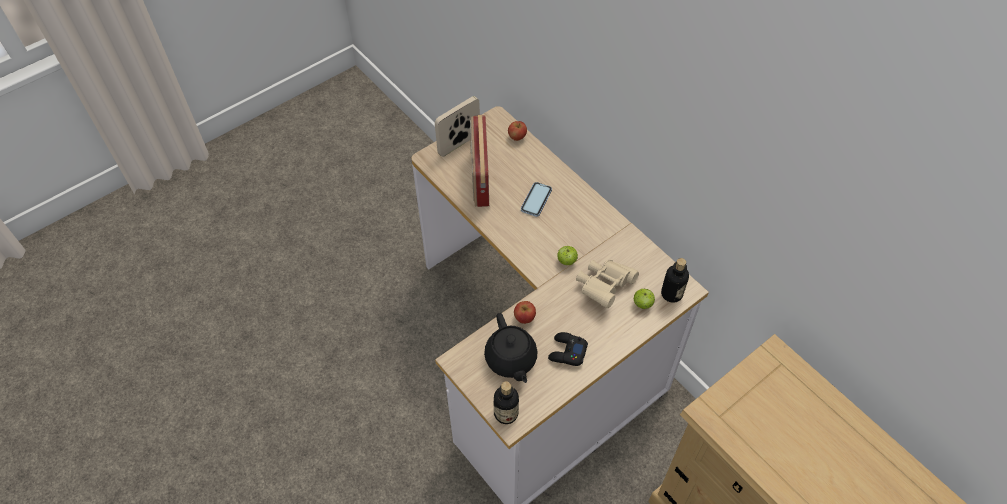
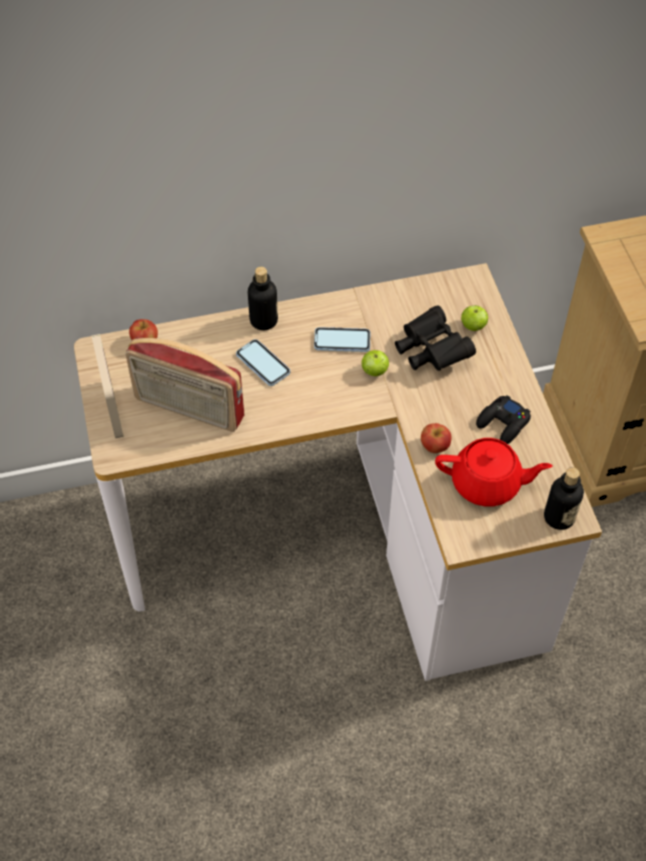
camera: 65 degrees left, 0 degrees up
black teapot [484,313,537,383] -> red teapot [435,438,552,506]
beige binoculars [576,260,639,308] -> black binoculars [395,305,476,371]
bottle [661,258,689,303] -> bottle moved to [248,267,278,330]
none -> phone [314,327,370,352]

